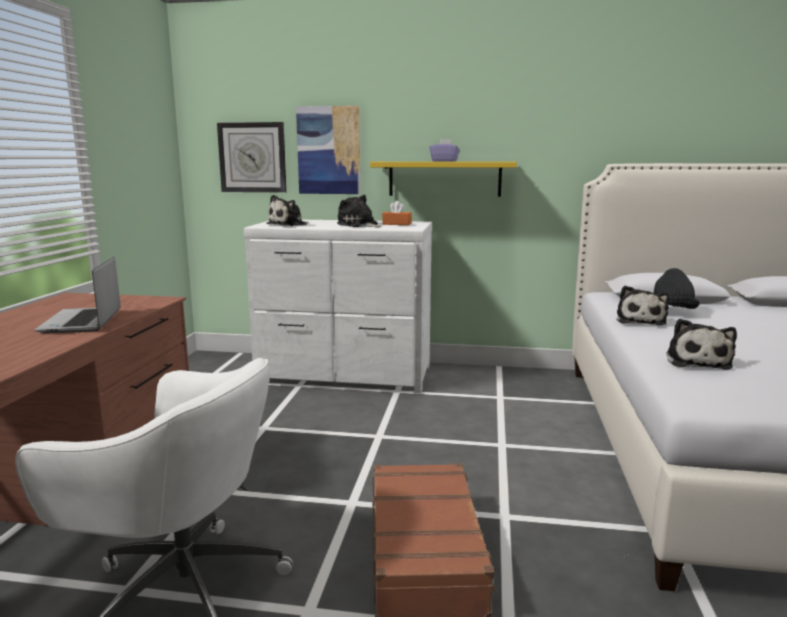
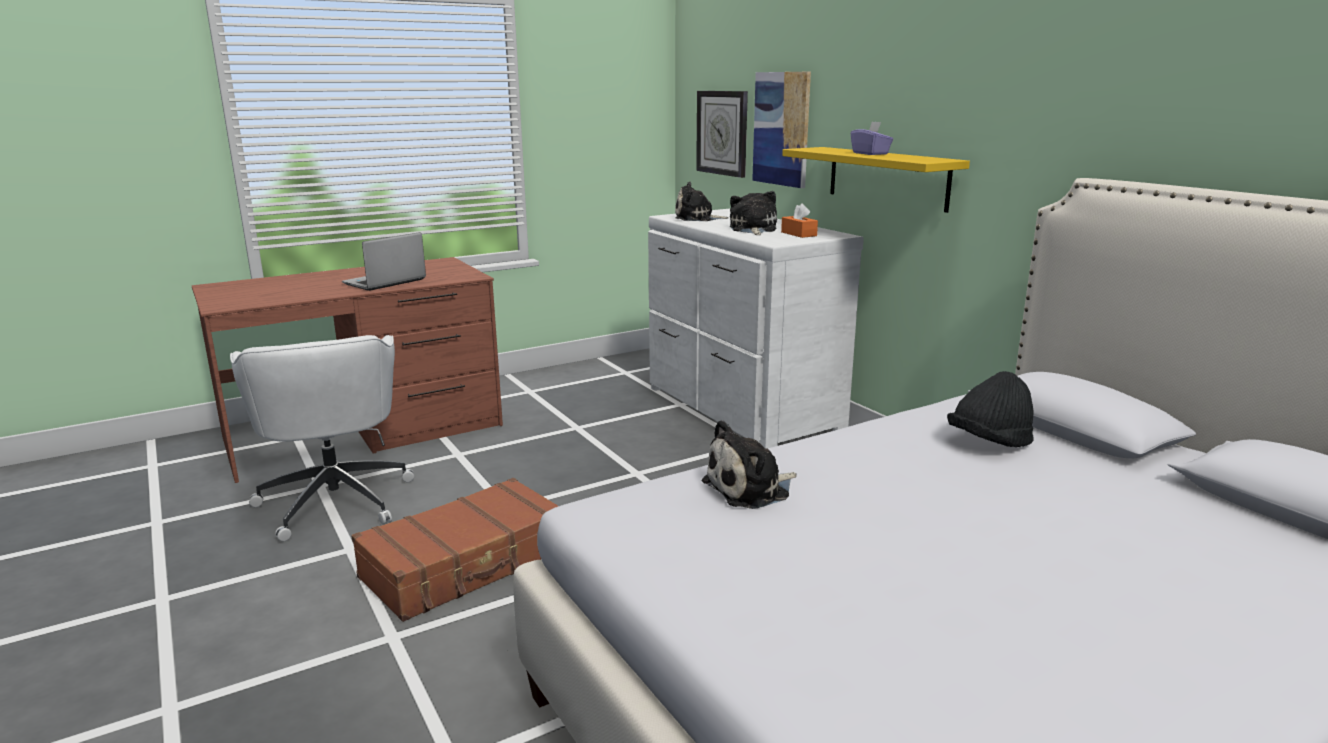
camera: 50 degrees right, 5 degrees up
plush toy [617,286,670,325] -> none

